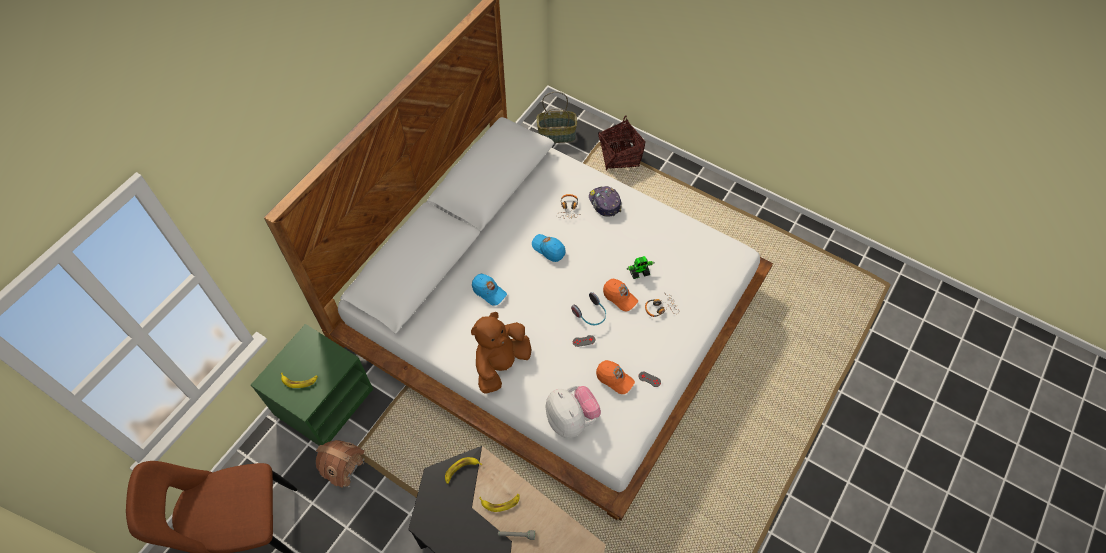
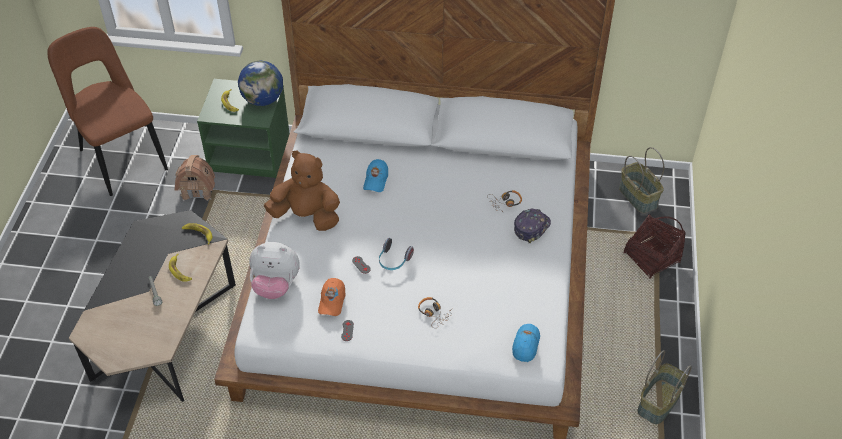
camera: 65 degrees right, 10 degrees down
blue cap [532,234,566,262] -> blue cap moved to [512,324,540,362]
plush toy [546,386,601,438] -> plush toy turned 60 degrees clockwise [249,242,300,299]
orange cap [603,279,638,311] -> none
toy robot [626,256,655,279] -> none
none -> globe [238,60,283,106]
none -> basket [637,350,692,424]

